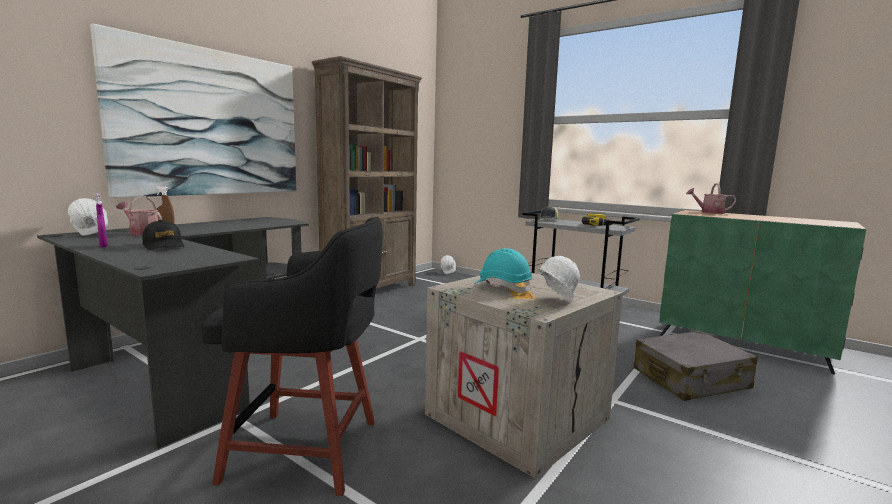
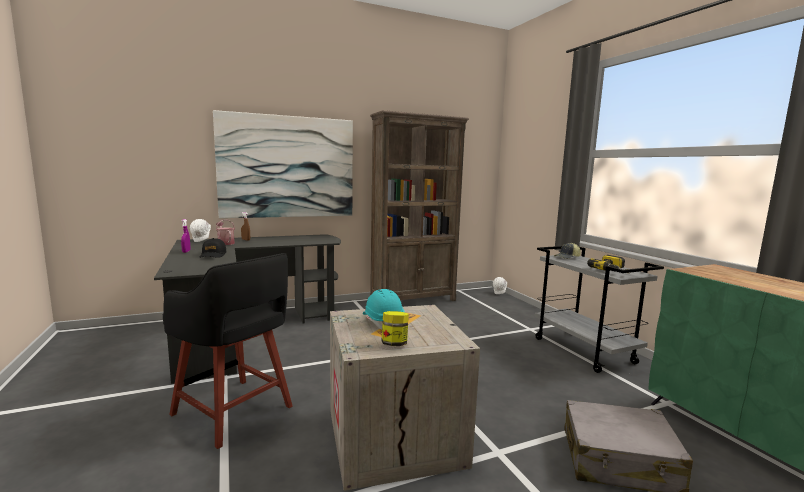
camera: 30 degrees right, 0 degrees up
white hard hat [537,256,580,301] -> jar [381,311,409,346]
watering can [686,183,736,214] -> none

